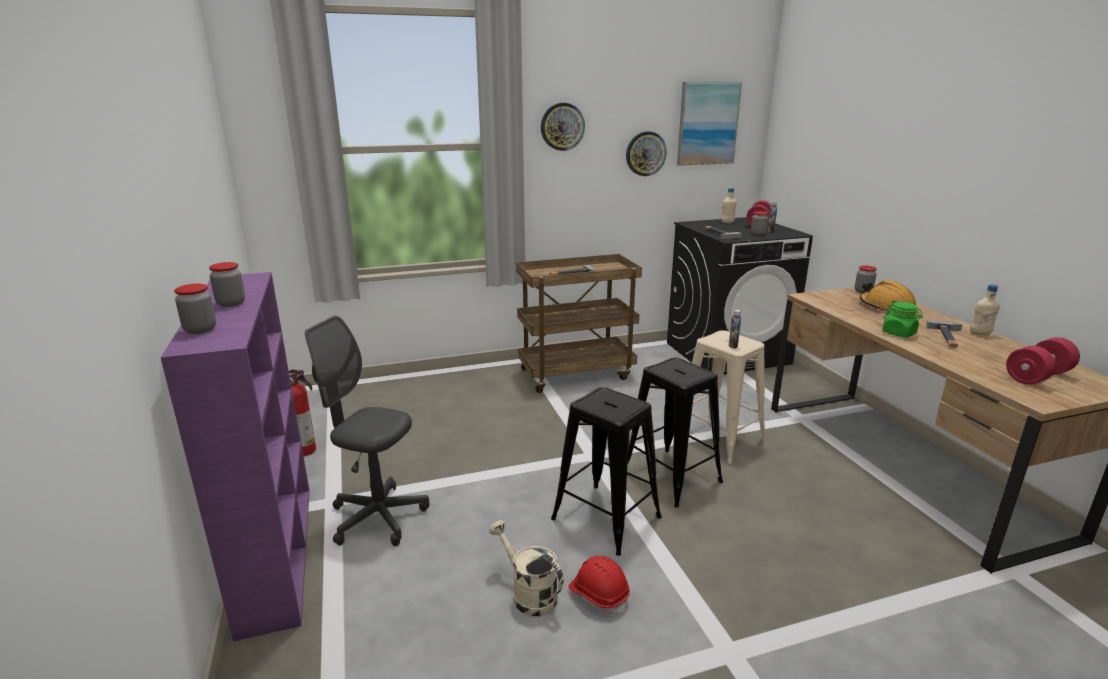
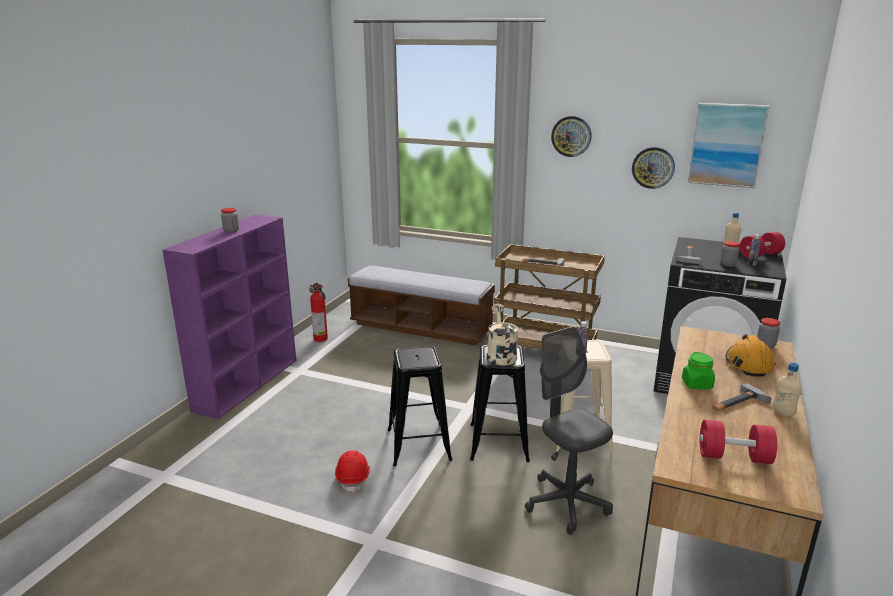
camera: 40 degrees right, 0 degrees up
jar [174,284,216,334] -> none
grey office chair [305,315,429,546] -> grey office chair moved to [525,327,613,535]
beige watering can [489,520,564,616] -> beige watering can moved to [487,304,518,365]
none -> bench [348,266,495,346]

